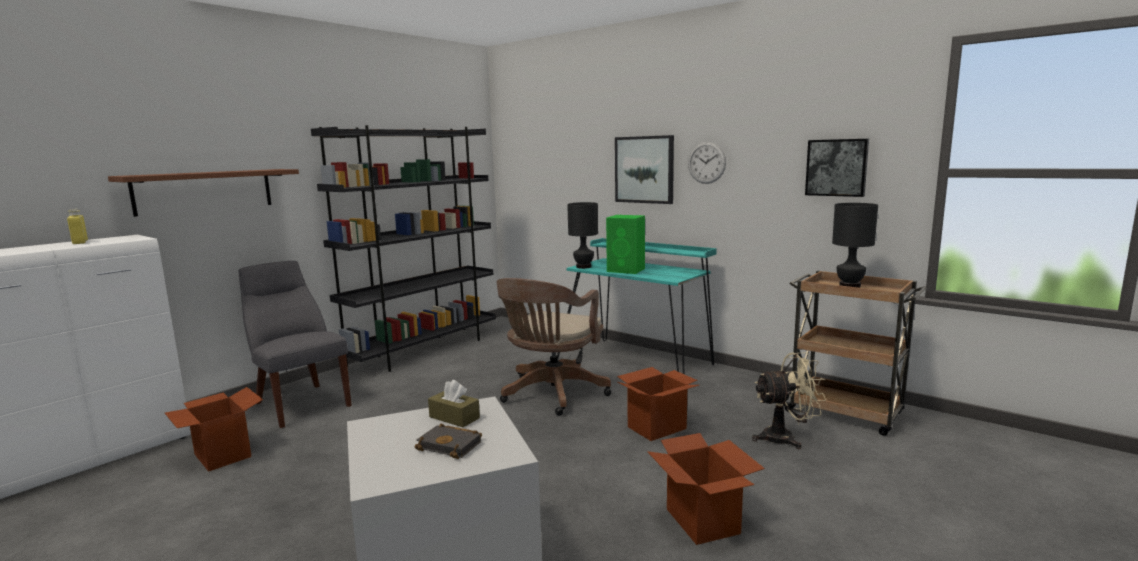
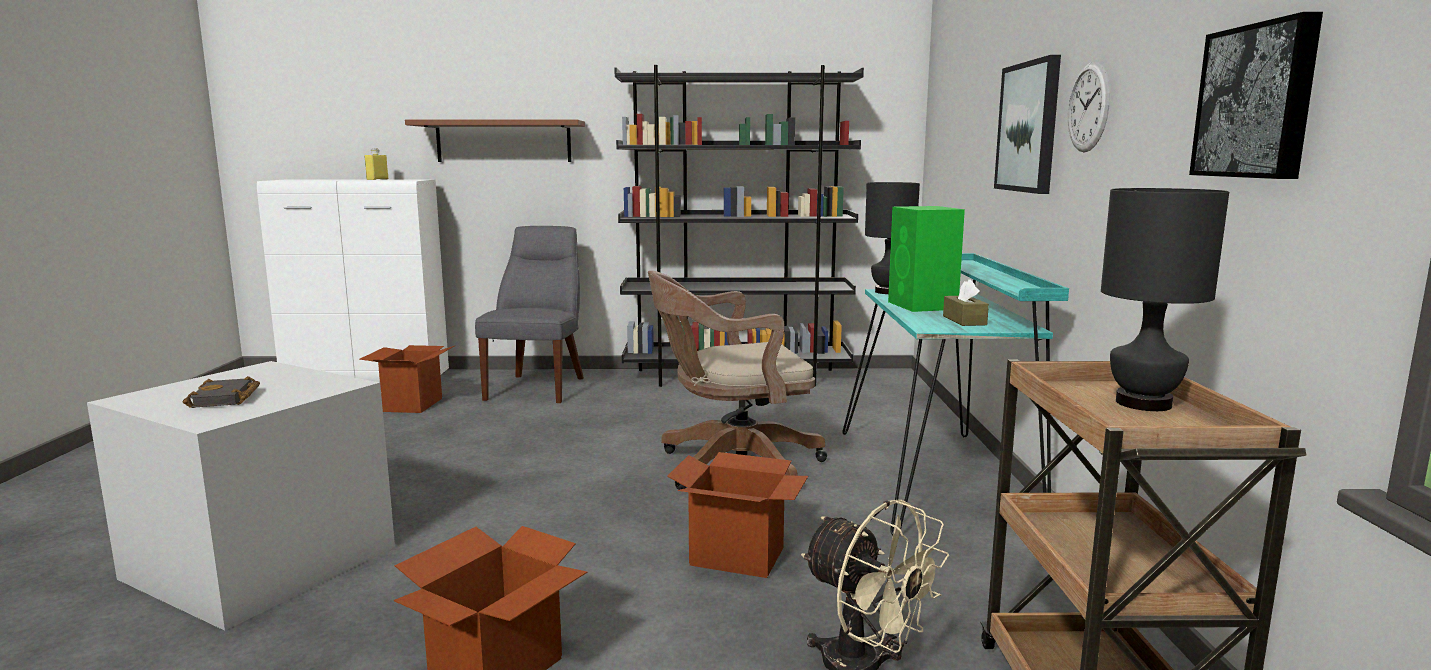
camera: 50 degrees right, 0 degrees up
brown tissue box [428,380,480,427] -> brown tissue box moved to [943,279,989,326]

